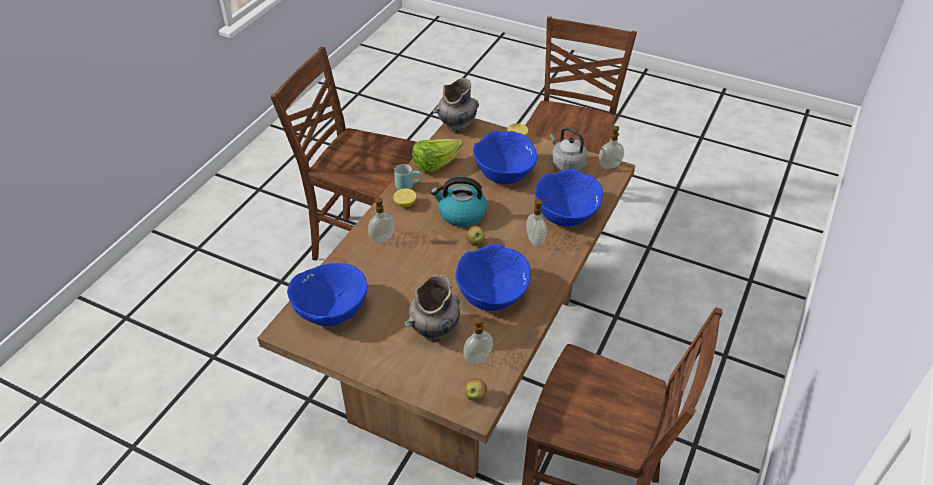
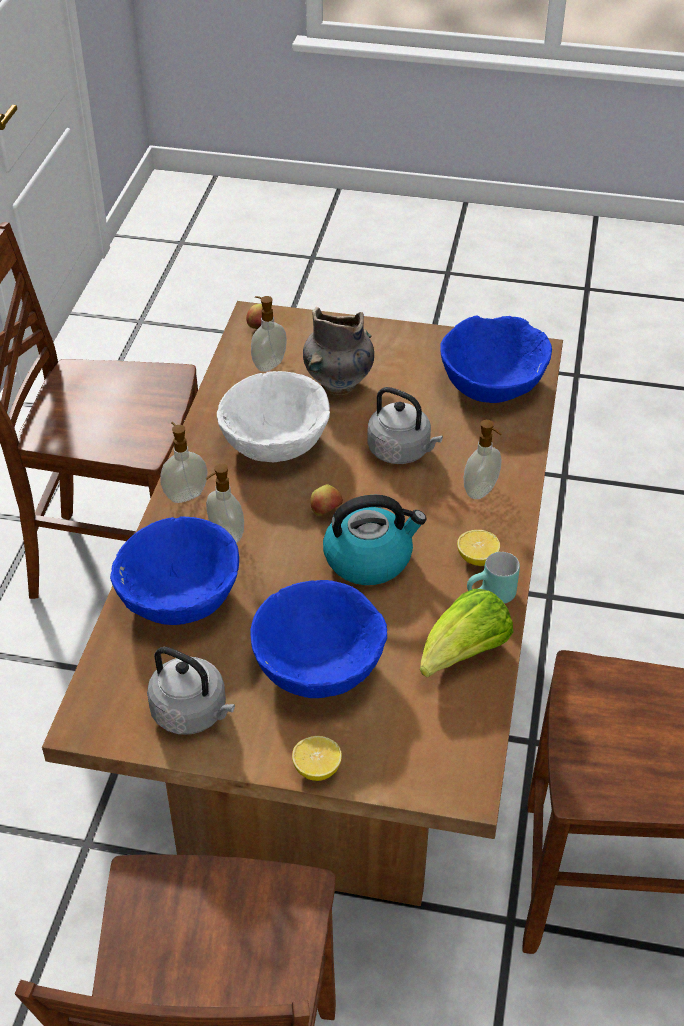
camera: 165 degrees right, 0 degrees up
grey vase [433,78,479,133] -> none
blue bowl [456,244,531,311] -> white bowl [217,371,330,462]
soap dispenser [599,126,624,169] -> soap dispenser moved to [160,422,208,503]
none -> grey kettle [367,387,443,464]

